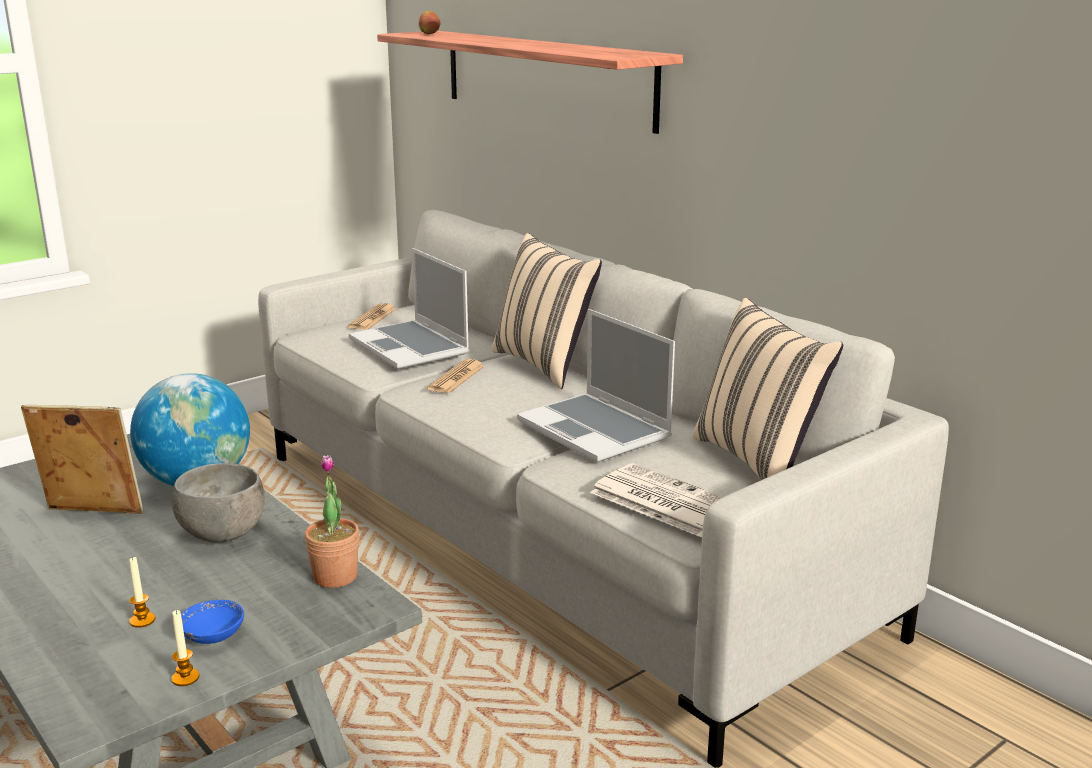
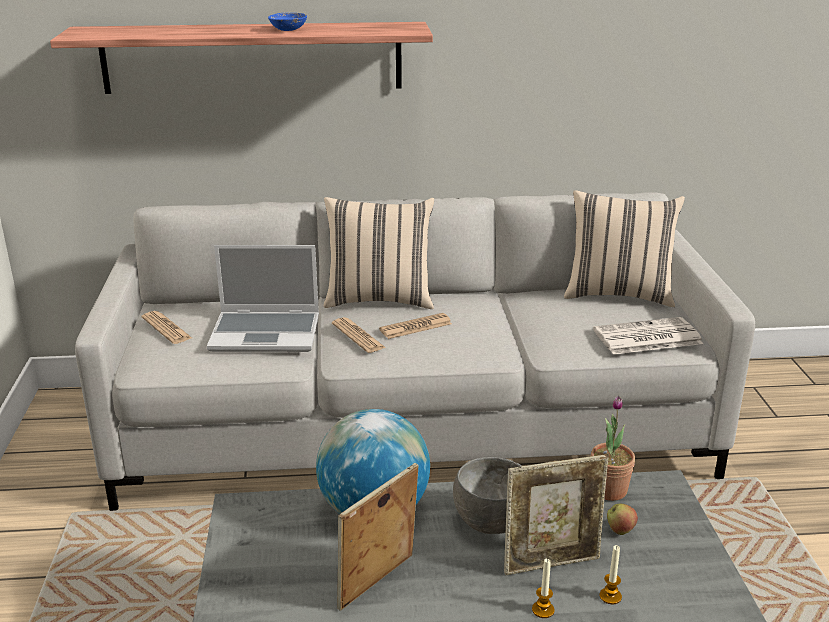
camera: 55 degrees left, 5 degrees up
candle [171,610,200,686] -> candle moved to [532,559,554,618]
blue bowl [181,600,244,644] -> blue bowl moved to [268,13,307,31]
apple [419,11,441,34] -> apple moved to [607,504,638,535]
laptop [517,309,675,463] -> none
none -> newspaper [379,313,452,339]
none -> picture frame [504,455,609,575]

